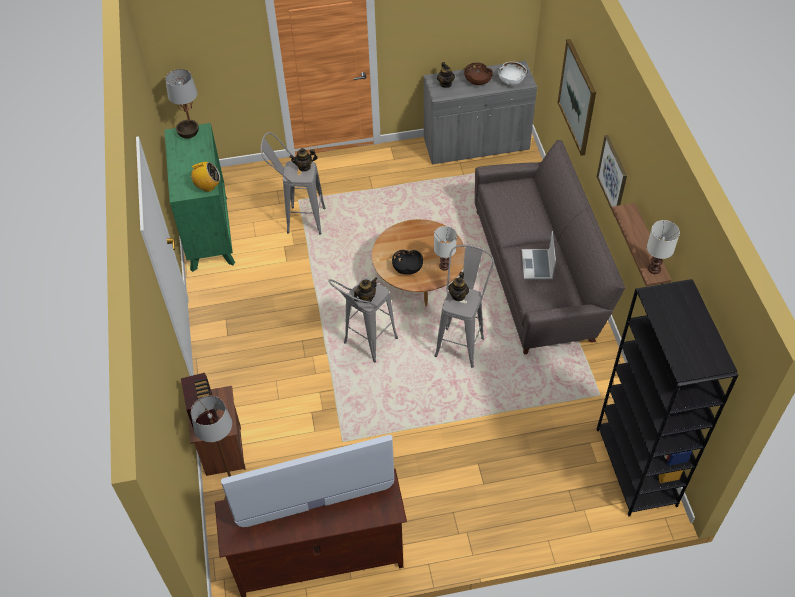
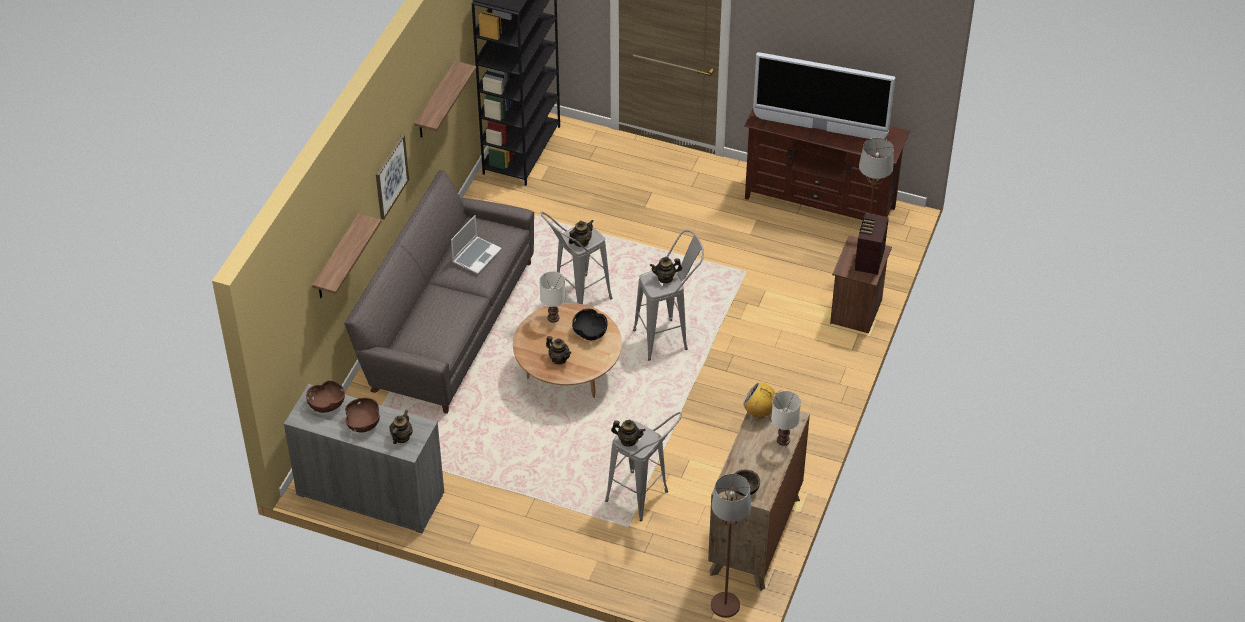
camera: 150 degrees left, 5 degrees down
green dresser [164,123,235,272] -> brown dresser [708,409,810,591]
white bowl [498,62,527,85] -> brown bowl [306,380,345,413]
picture [558,39,596,156] -> shelf [312,213,381,298]
white table lamp [647,220,680,274] -> white table lamp moved to [771,391,801,446]
none -> teapot [546,336,571,364]

